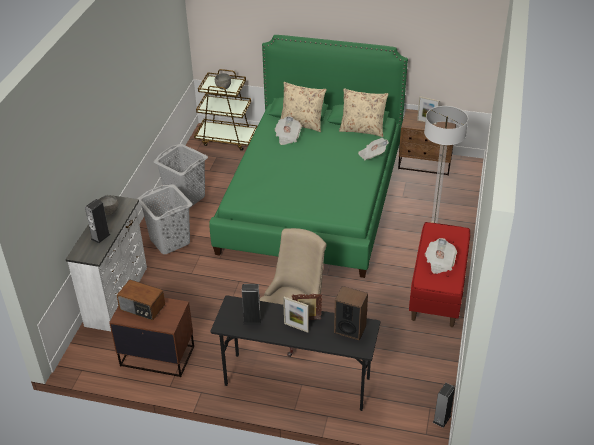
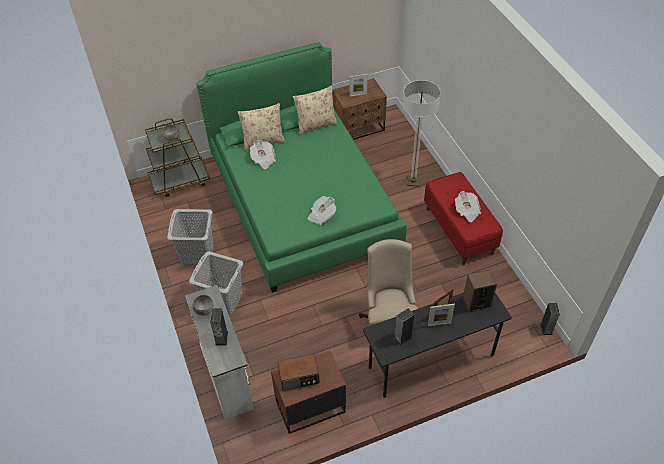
camera: 35 degrees left, 10 degrees up
newspaper [358,138,389,161] -> newspaper moved to [308,196,336,225]

